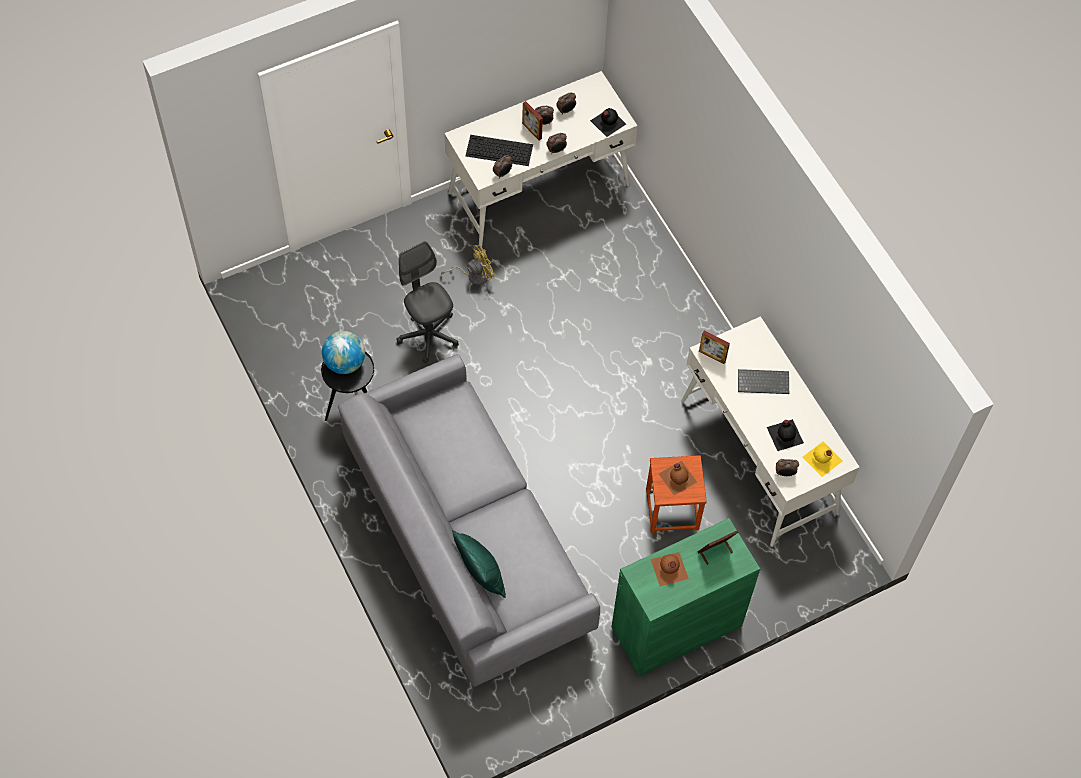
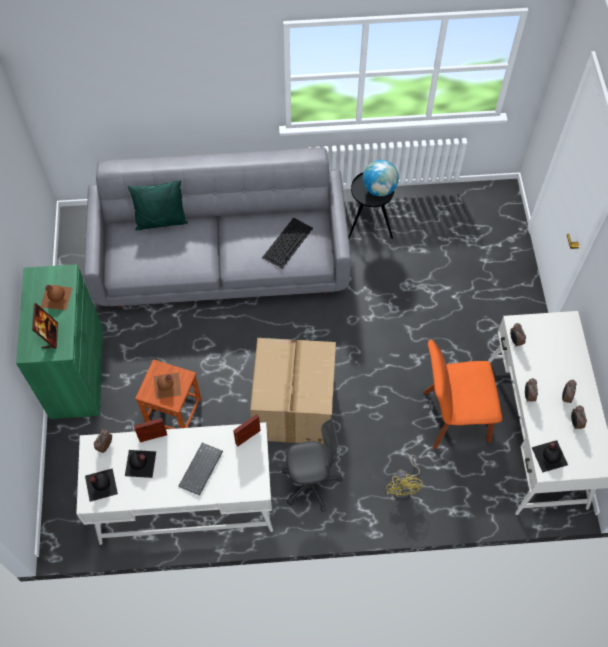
camera: 115 degrees right, 0 degrees up
grey office chair [396,241,459,363] -> grey office chair moved to [282,419,342,512]
yellow fan [441,245,496,285] -> yellow fan moved to [386,455,423,498]
keyboard [465,135,533,166] -> keyboard moved to [262,217,313,268]
picture frame [522,101,543,140] -> picture frame moved to [134,418,167,442]
yellow bottle [803,441,842,477] -> black bottle [85,468,118,502]
none -> cardboard box [250,338,336,445]
none -> orange chair [423,340,502,450]

